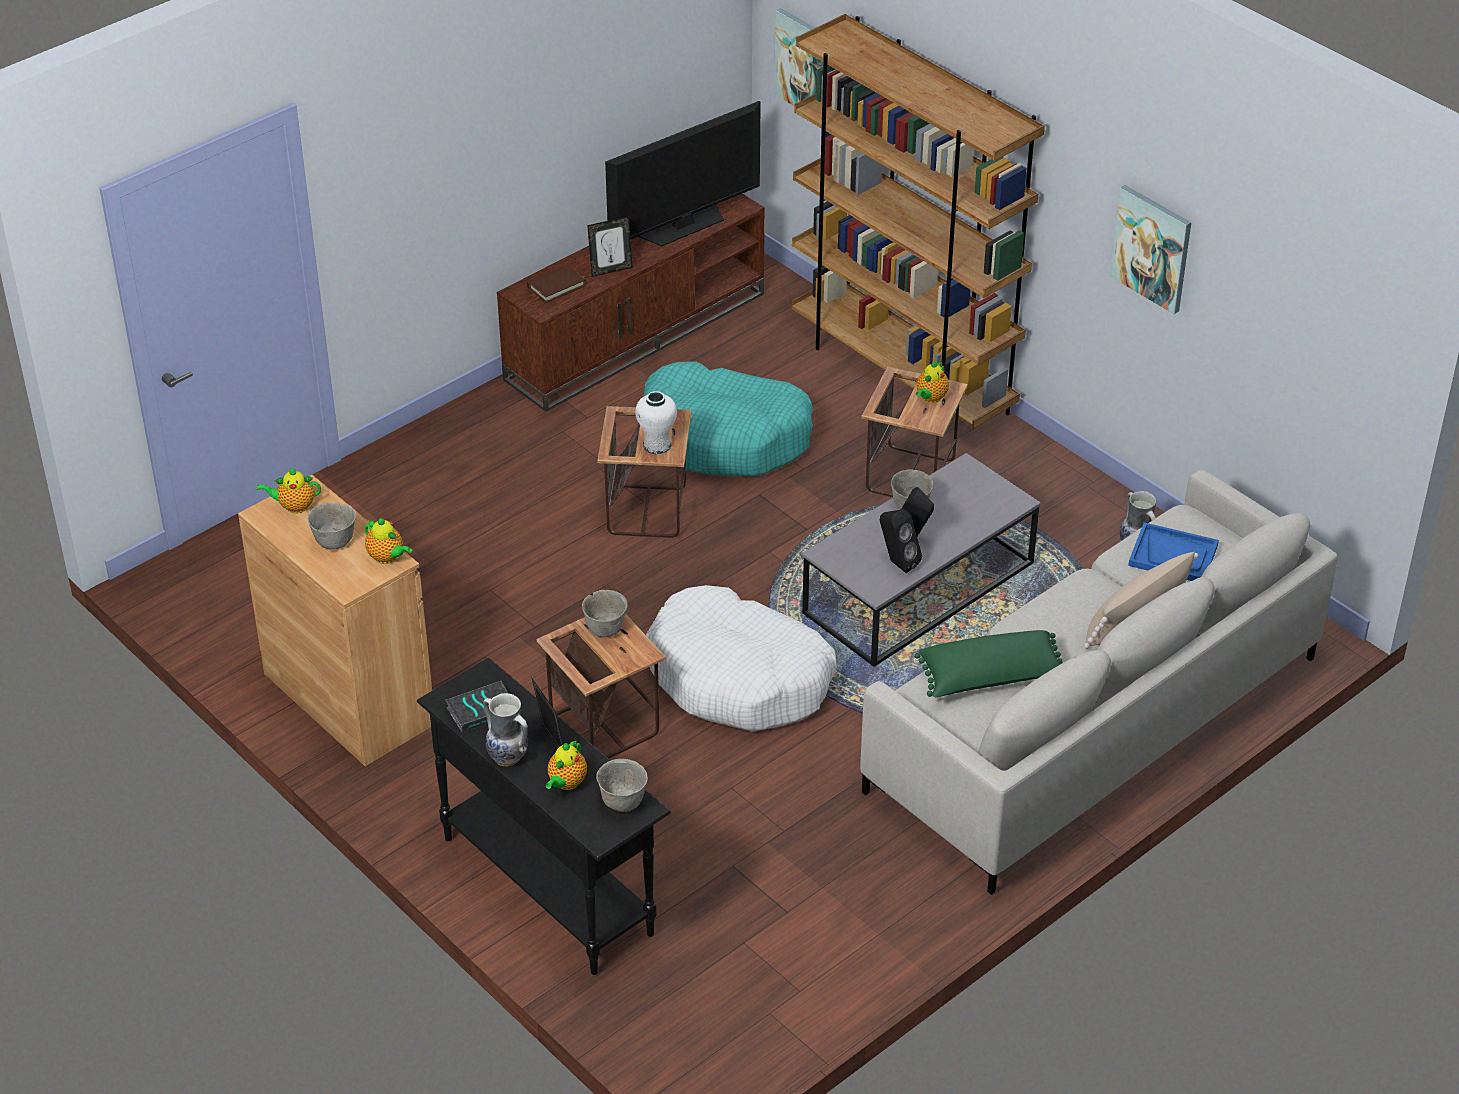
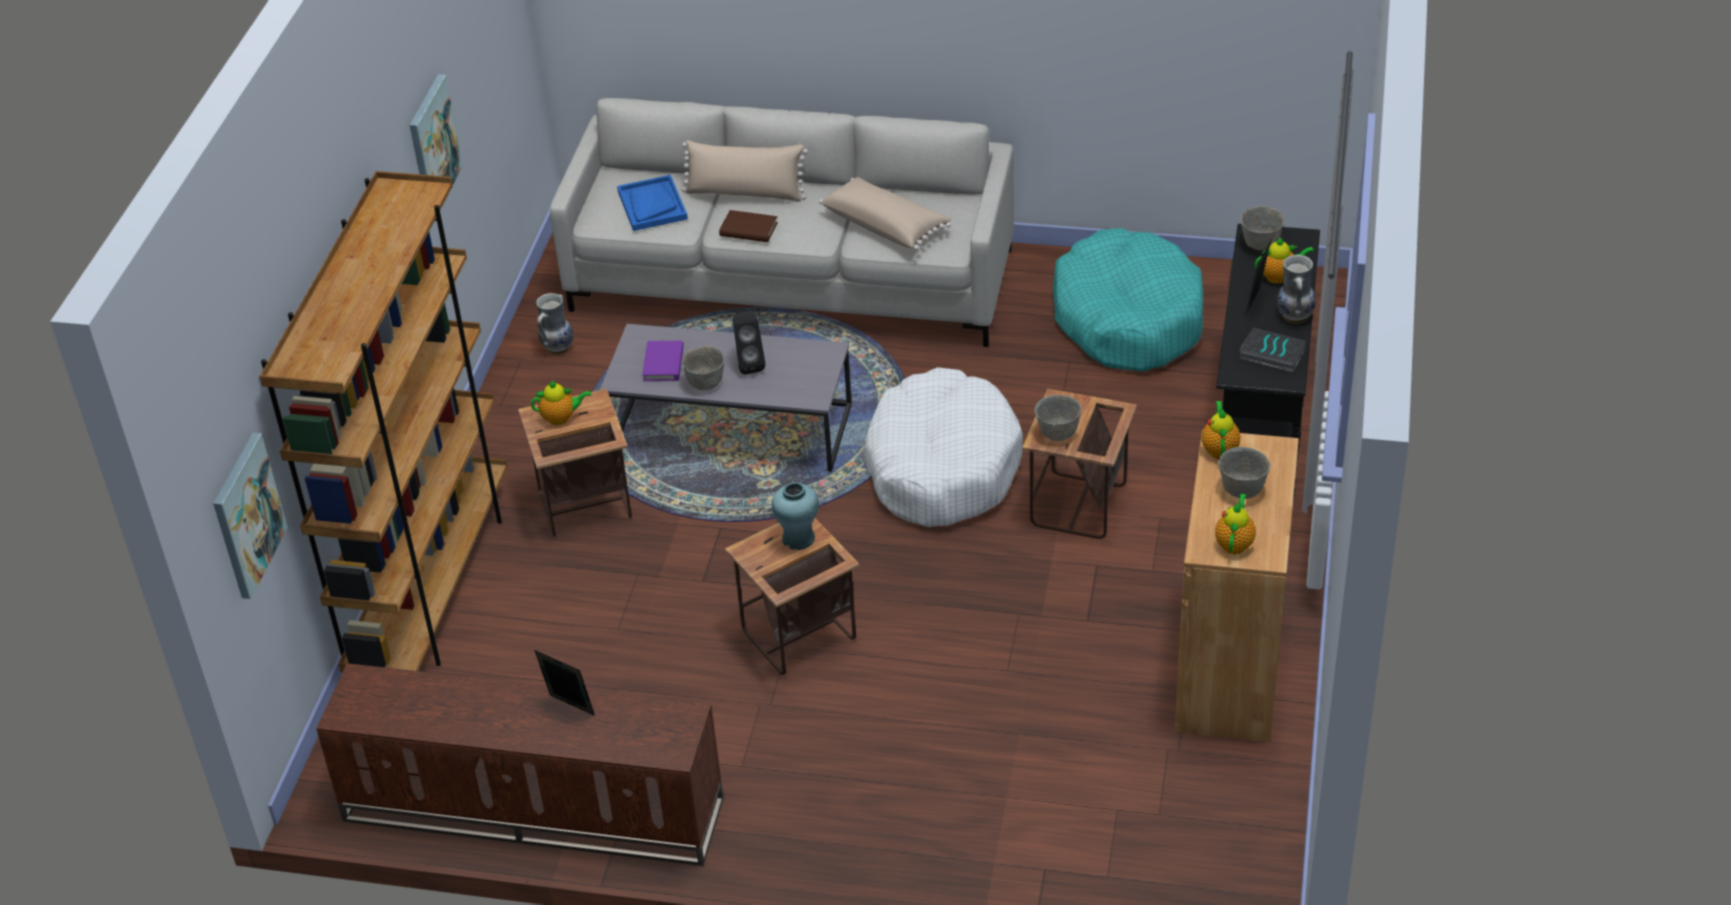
camera: 125 degrees left, 0 degrees up
teapot [257,467,321,513] -> teapot turned 120 degrees counterclockwise [1215,494,1256,554]
brown book [527,265,586,303] -> brown book moved to [719,210,778,242]
television [605,101,761,246] -> none
white vase [635,391,677,455] -> turquoise vase [772,482,819,550]
turquoise dog bed [643,361,813,476] -> turquoise dog bed moved to [1053,228,1203,372]
black speaker [880,509,922,573] -> none
green pillow [914,630,1063,697] -> beige pillow [819,177,952,250]
none -> purple book [642,341,684,381]

